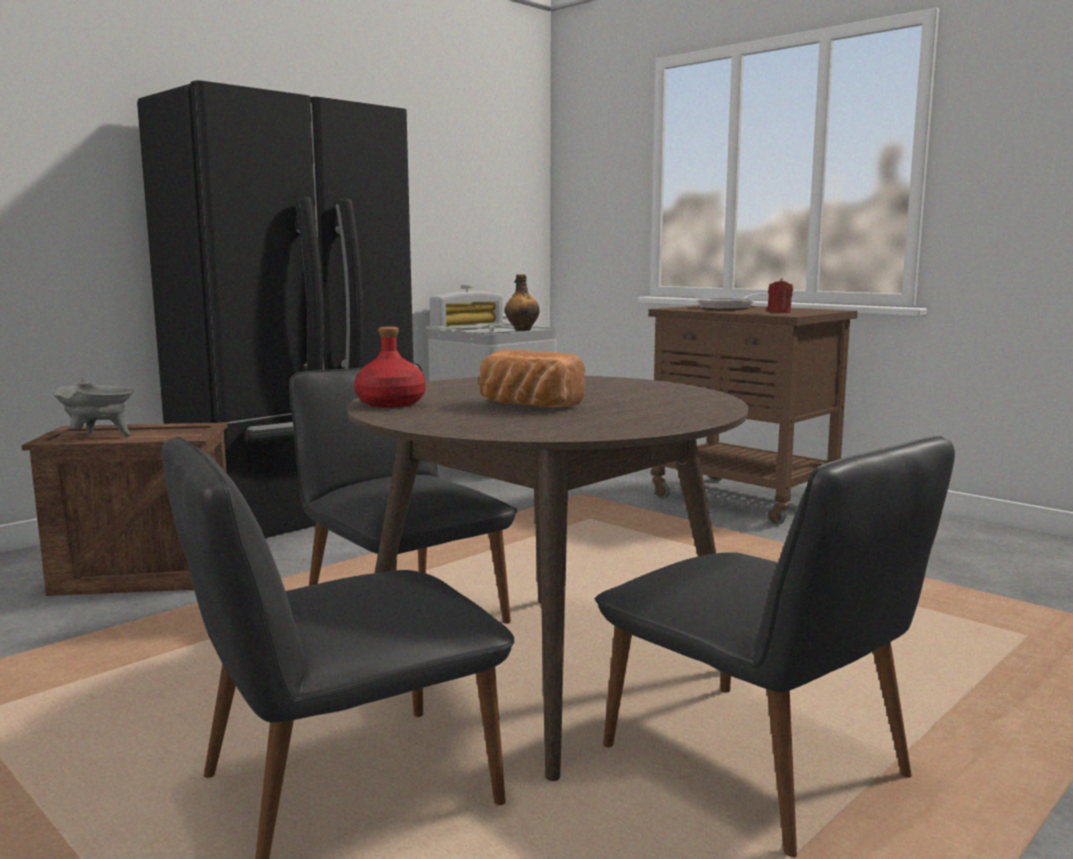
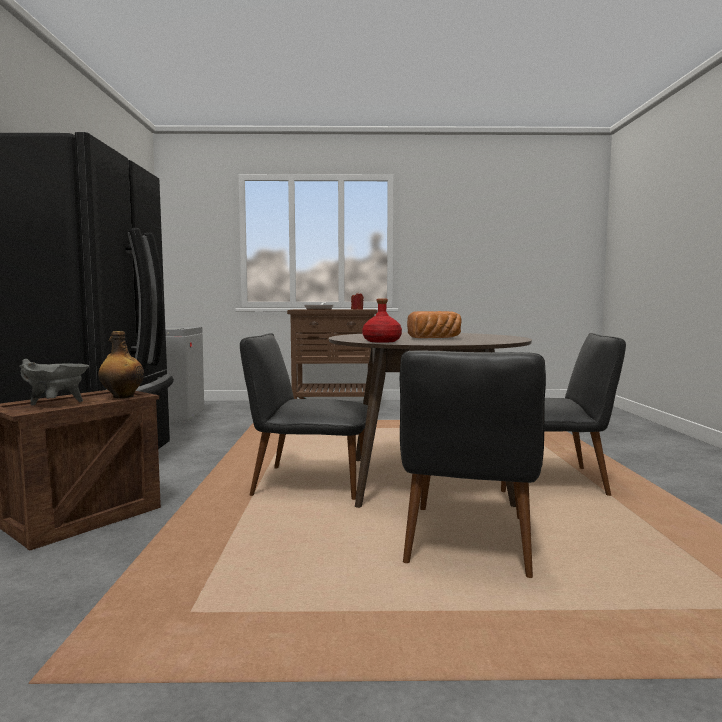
camera: 45 degrees left, 5 degrees down
bottle [505,274,540,331] -> bottle moved to [98,331,144,398]

